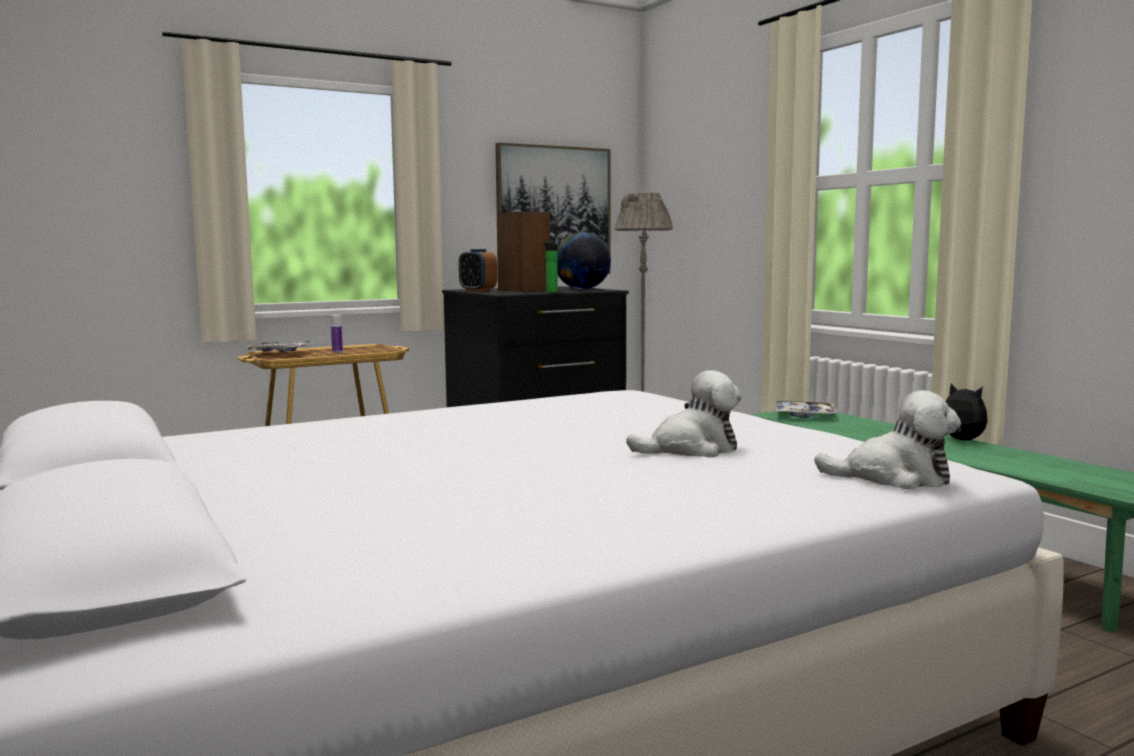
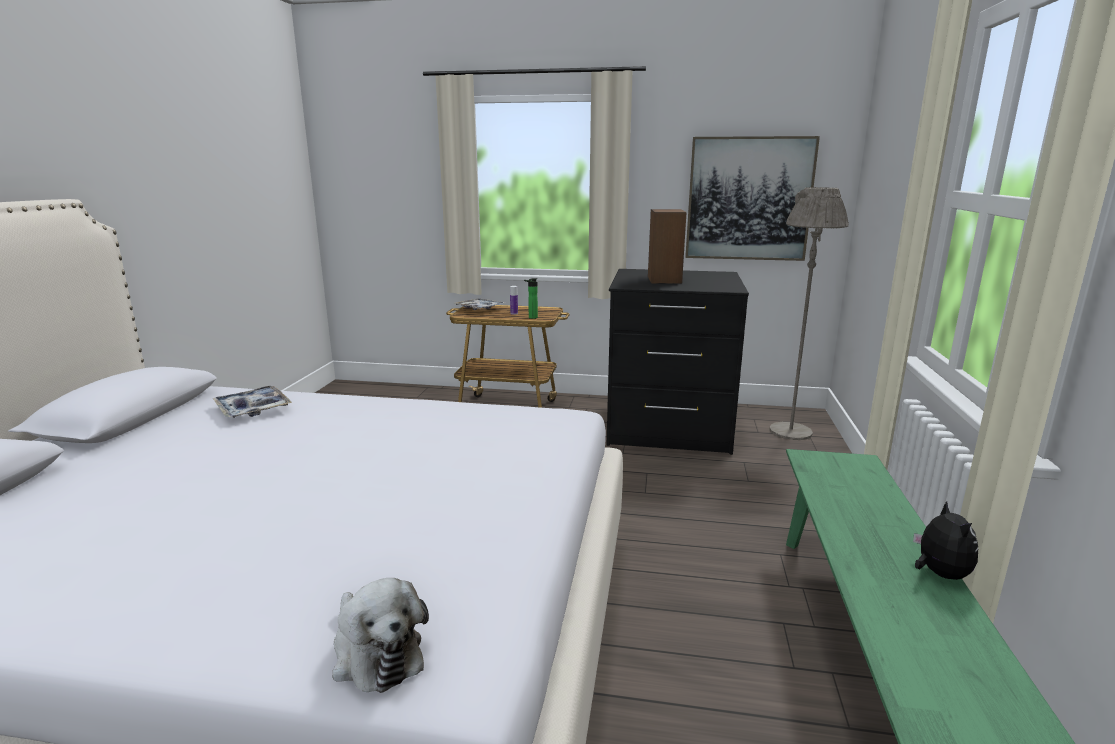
camera: 40 degrees right, 10 degrees up
alarm clock [459,249,497,292] -> none
bottle [544,242,558,293] -> bottle moved to [524,278,538,319]
globe [557,232,611,289] -> none
plush toy [626,370,742,458] -> none
tray [775,400,837,418] -> tray moved to [212,386,292,418]

